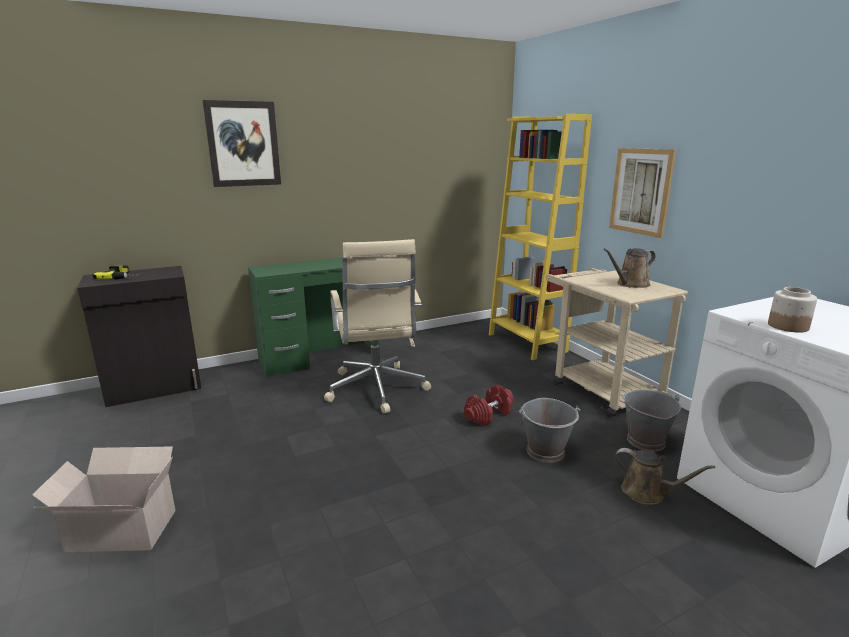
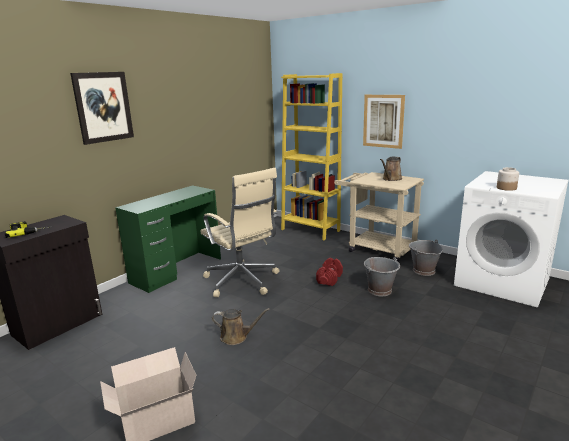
camera: 25 degrees left, 0 degrees up
brown watering can [615,448,715,505] -> brown watering can moved to [212,308,270,345]

